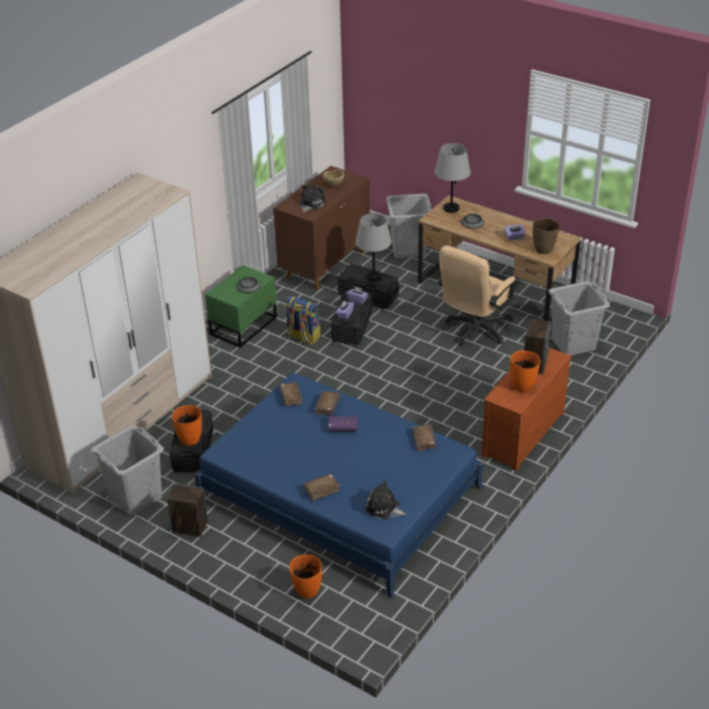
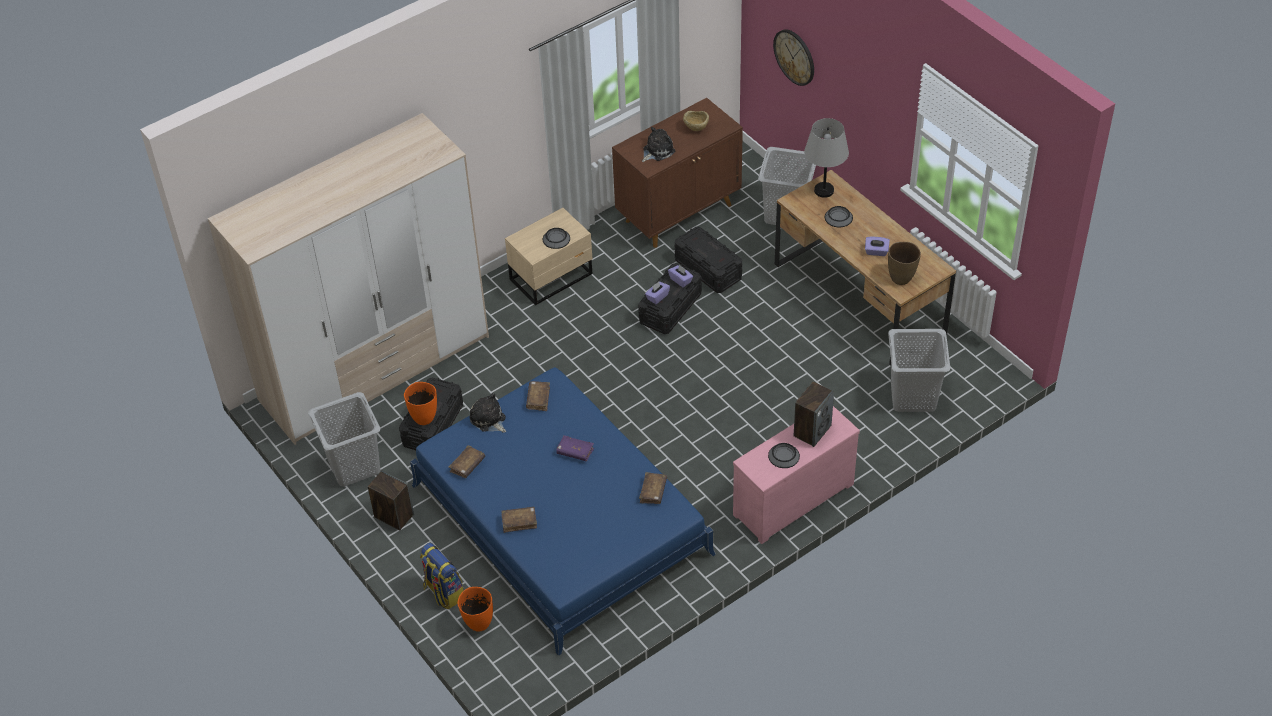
camera: 20 degrees right, 10 degrees up
green nightstand [205,265,277,348] -> beige nightstand [505,208,592,305]
backpack [286,295,320,345] -> backpack moved to [420,543,464,609]
brown book [315,391,340,415] -> brown book moved to [448,445,485,478]
grey table lamp [355,213,392,282] -> none
plush toy [365,480,407,519] -> plush toy moved to [469,393,506,433]
beige office chair [438,245,515,346] -> none
brown dresser [481,348,571,471] -> pink dresser [733,406,860,544]
orange vase [510,350,540,392] -> bowl [768,443,800,468]
none -> wall clock [773,29,814,86]

